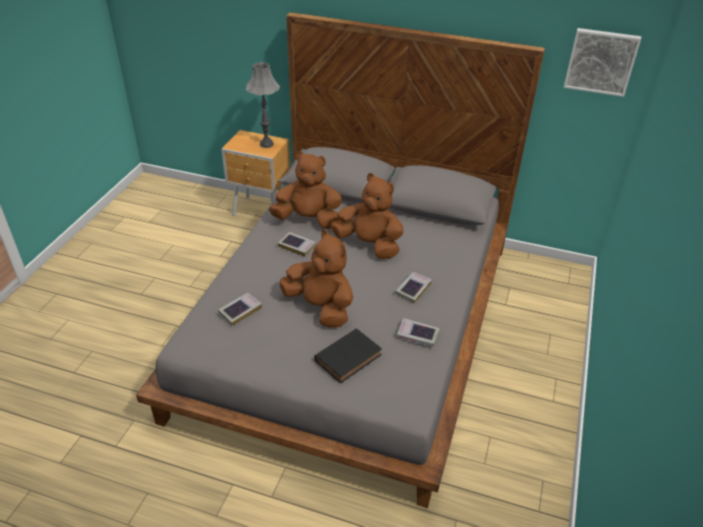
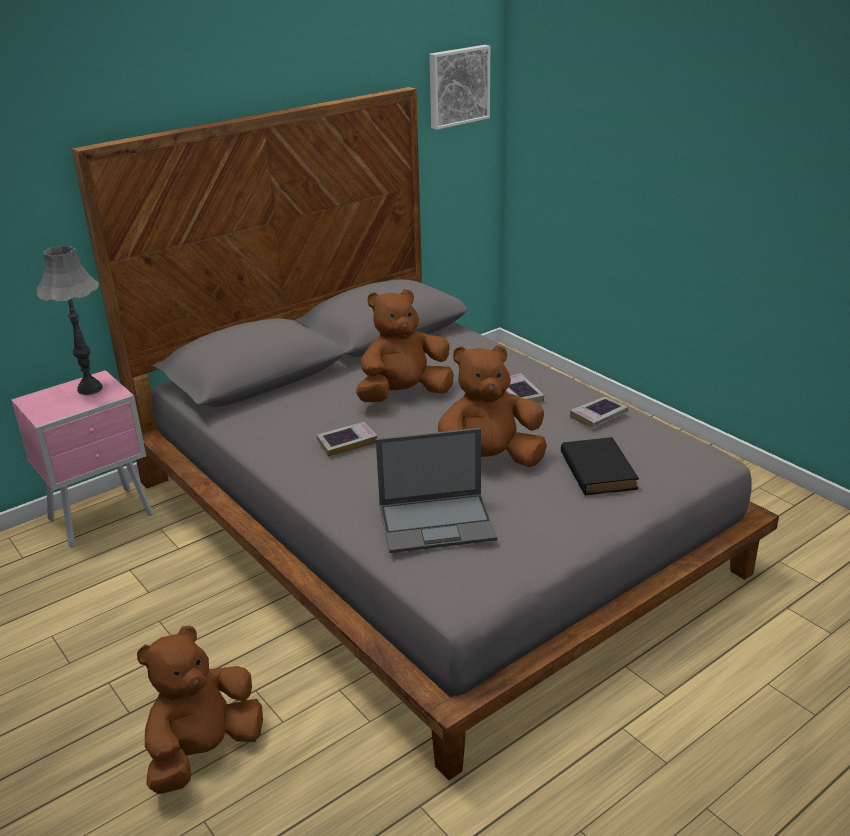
camera: 55 degrees left, 10 degrees down
book [218,293,262,326] -> laptop [376,428,497,553]
brown nightstand [221,130,290,216] -> pink nightstand [11,370,153,548]
brown plush toy [269,151,342,229] -> brown plush toy moved to [137,626,263,794]

